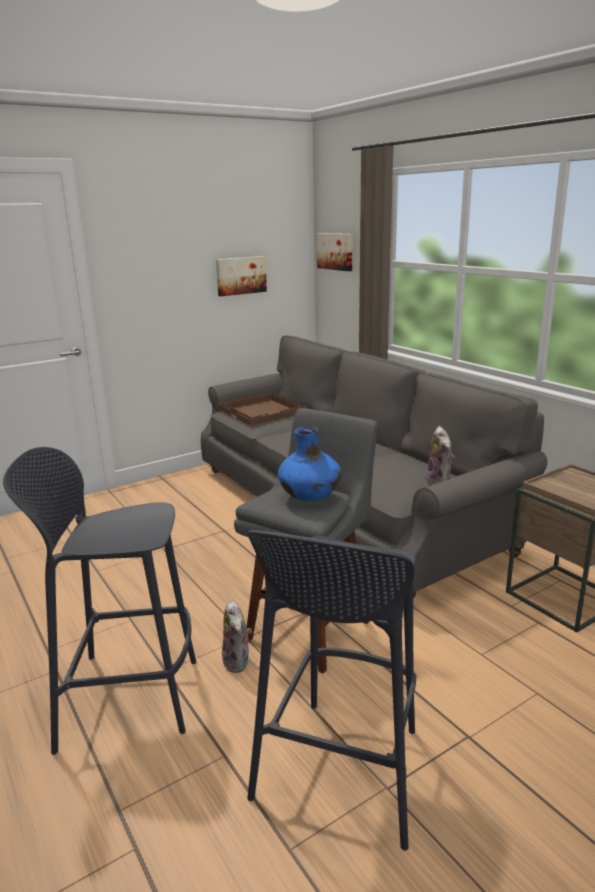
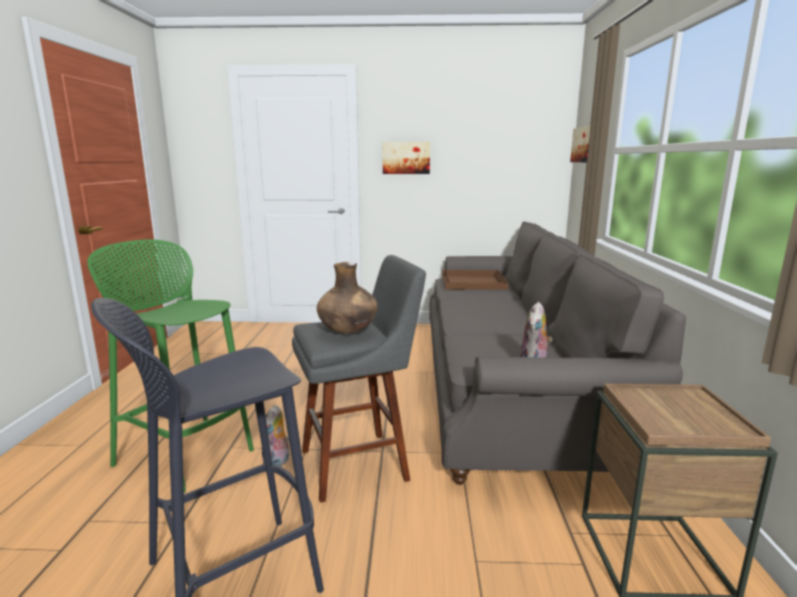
camera: 35 degrees right, 5 degrees down
grey stool [3,447,196,755] -> green stool [87,239,254,493]
picture [216,256,267,296] -> picture moved to [383,142,430,174]
blue vase [278,427,341,501] -> brown vase [317,262,378,334]

